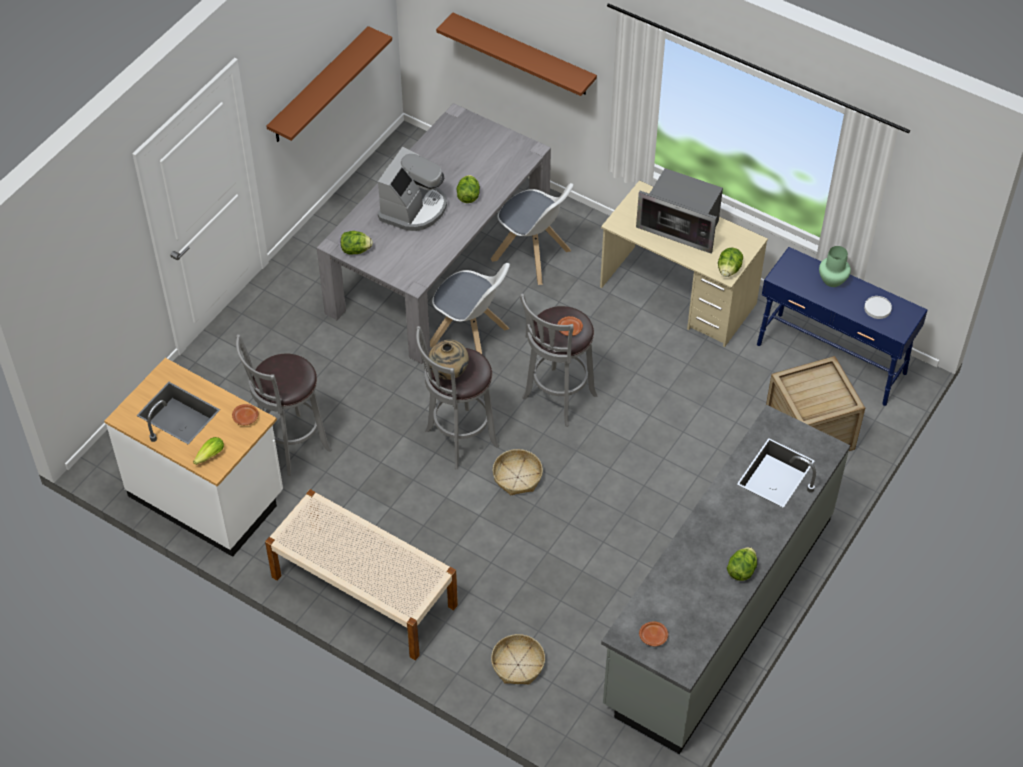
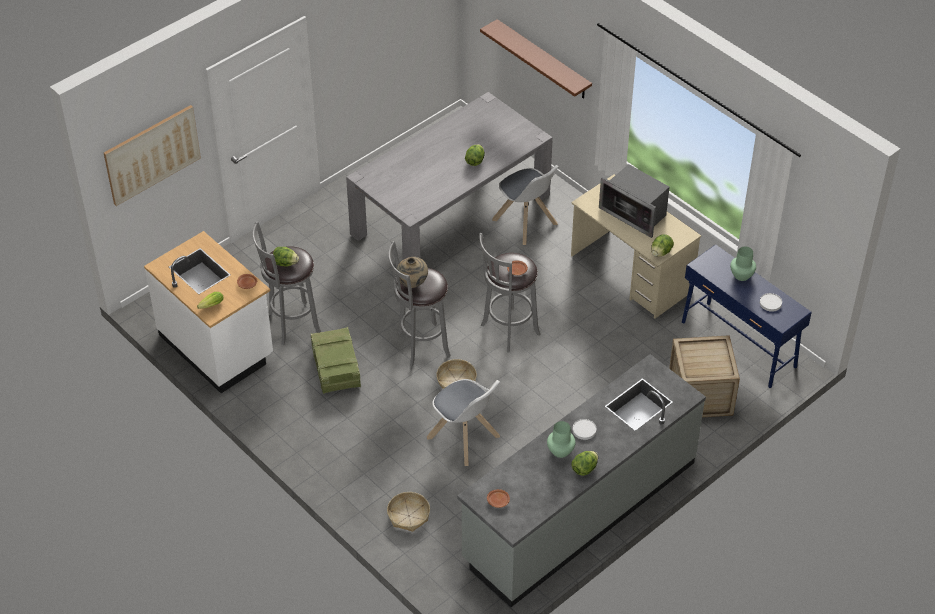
camera: 15 degrees right, 5 degrees down
beige bench [265,489,458,661] -> none
brown shelf [267,26,392,142] -> none
lettuce [341,231,373,255] -> lettuce moved to [273,247,299,267]
coffee machine [378,147,447,231] -> none
chair [430,263,510,354] -> chair moved to [427,379,500,466]
none -> picture [104,105,201,206]
none -> crate [311,327,361,394]
none -> green vase [547,421,576,458]
none -> white plate [573,419,596,440]

